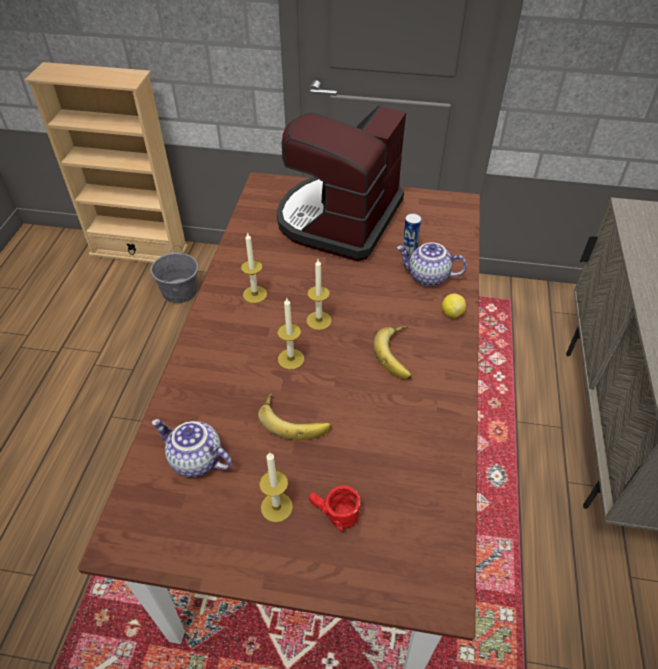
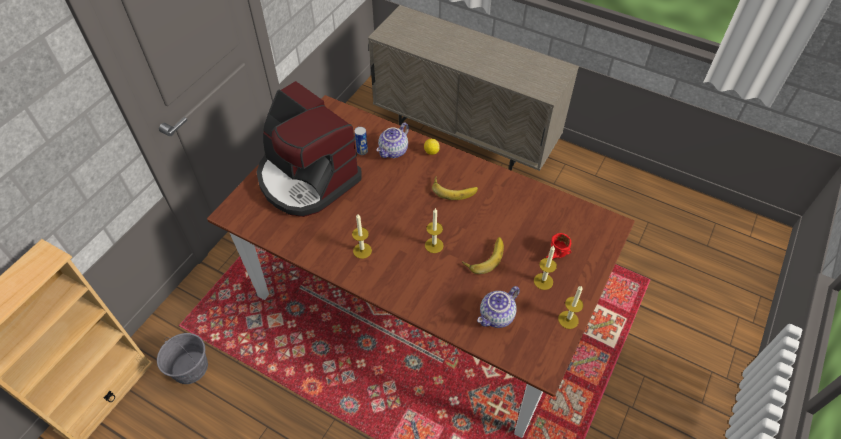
camera: 70 degrees left, 5 degrees up
candle [306,259,332,330] -> candle moved to [558,285,583,329]

